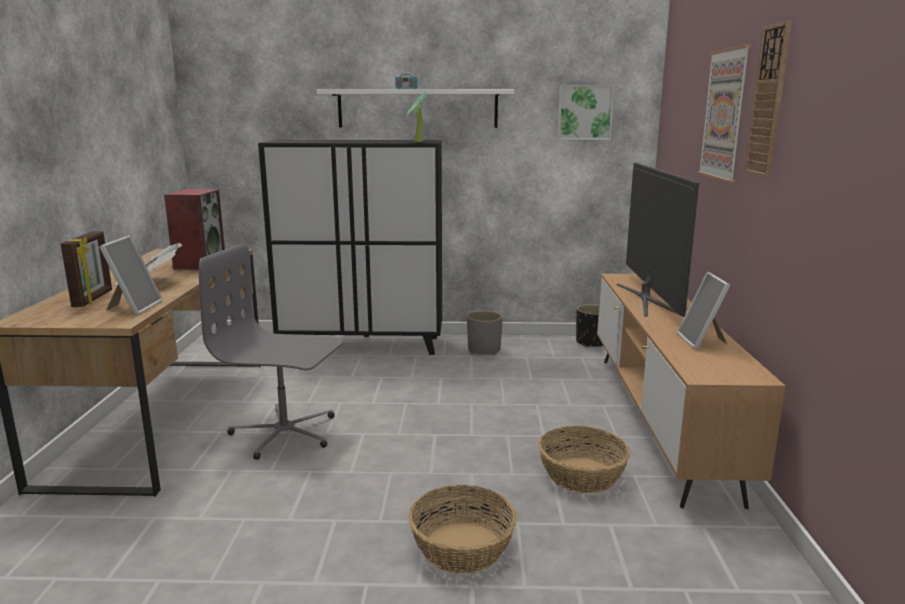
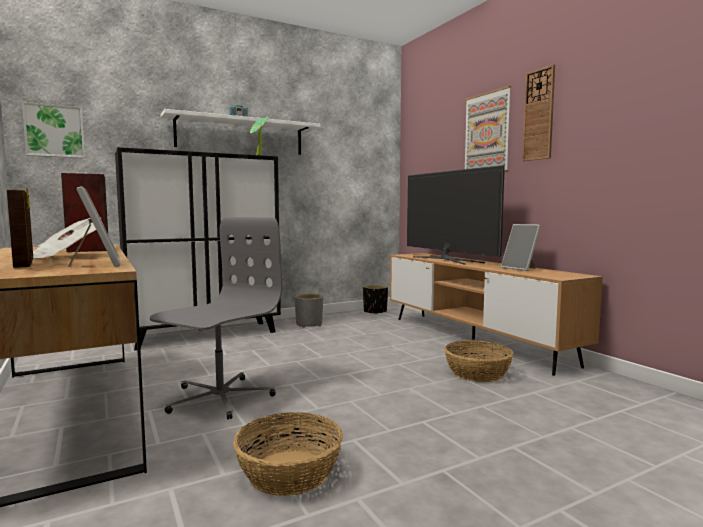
camera: 30 degrees left, 10 degrees down
grey office chair [199,244,342,460] -> grey office chair turned 135 degrees clockwise [150,217,282,420]
basket [409,485,517,574] -> basket moved to [233,412,343,496]
picture [557,85,614,140] -> picture moved to [22,102,85,158]

